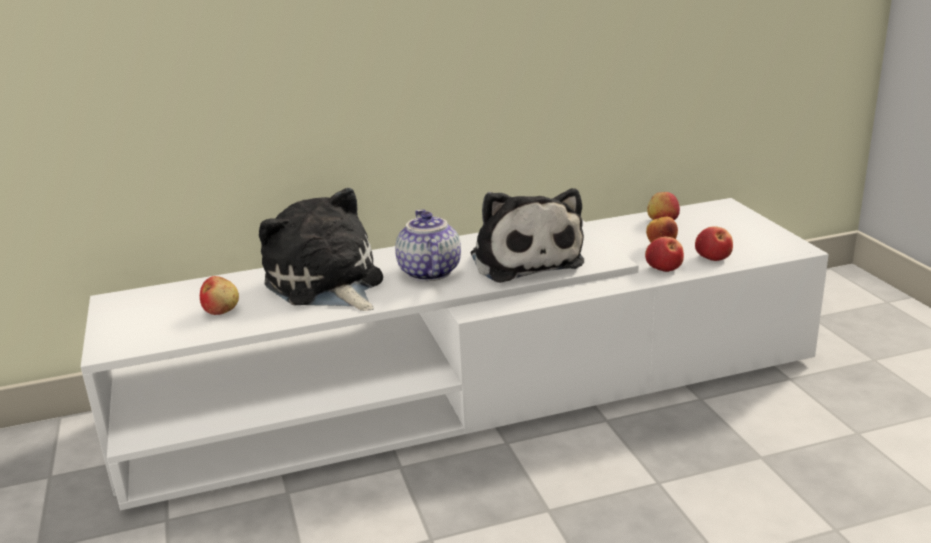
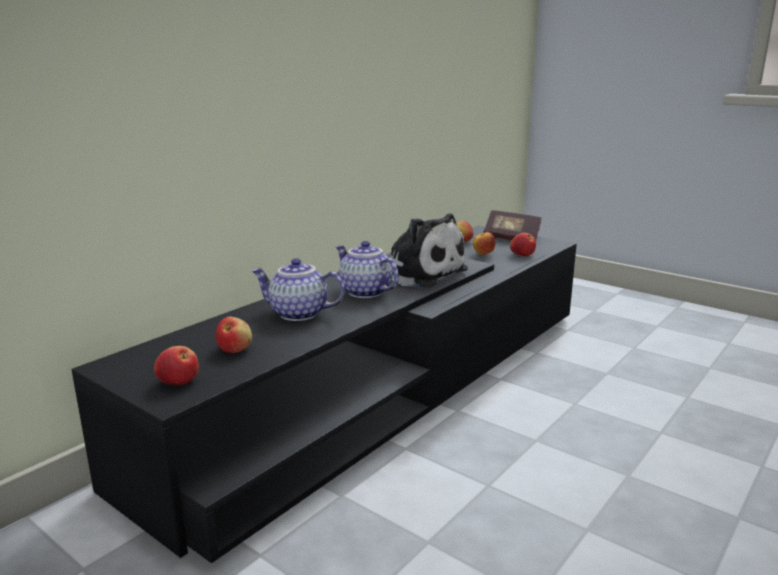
camera: 35 degrees left, 5 degrees down
white tv stand [81,198,829,510] -> black tv stand [71,226,577,563]
plush toy [259,188,383,311] -> teapot [251,258,345,321]
apple [645,237,684,272] -> apple moved to [154,346,199,385]
none -> book [483,210,542,241]

